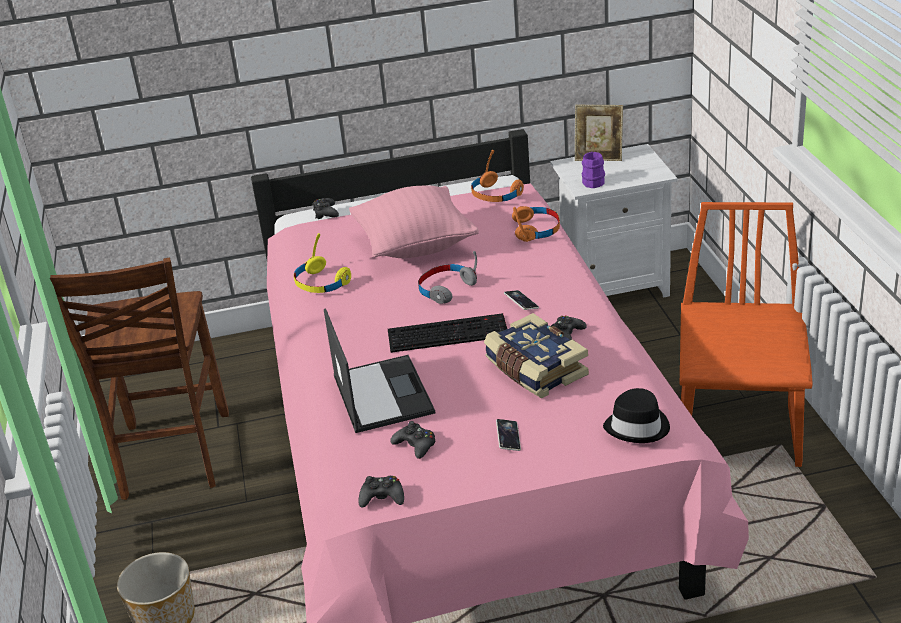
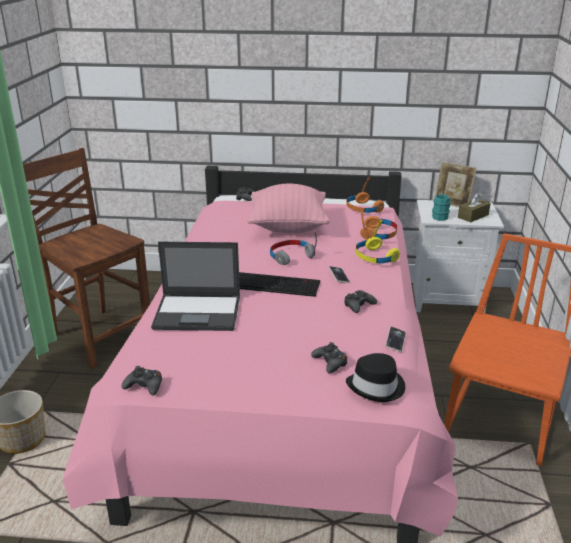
camera: 15 degrees right, 5 degrees down
brown chair [50,258,229,500] -> brown chair turned 120 degrees clockwise [23,148,150,369]
yellow headphones [294,233,351,293] -> yellow headphones moved to [355,220,400,263]
laptop [324,308,435,433] -> laptop turned 90 degrees clockwise [151,242,240,331]
black game controller [390,421,435,459] -> black game controller moved to [311,342,347,373]
book [484,313,589,399] -> none
phone [496,419,521,451] -> phone moved to [385,327,406,352]
purple mug [582,152,605,188] -> turquoise mug [432,194,451,221]
none -> brown tissue box [458,193,491,222]

